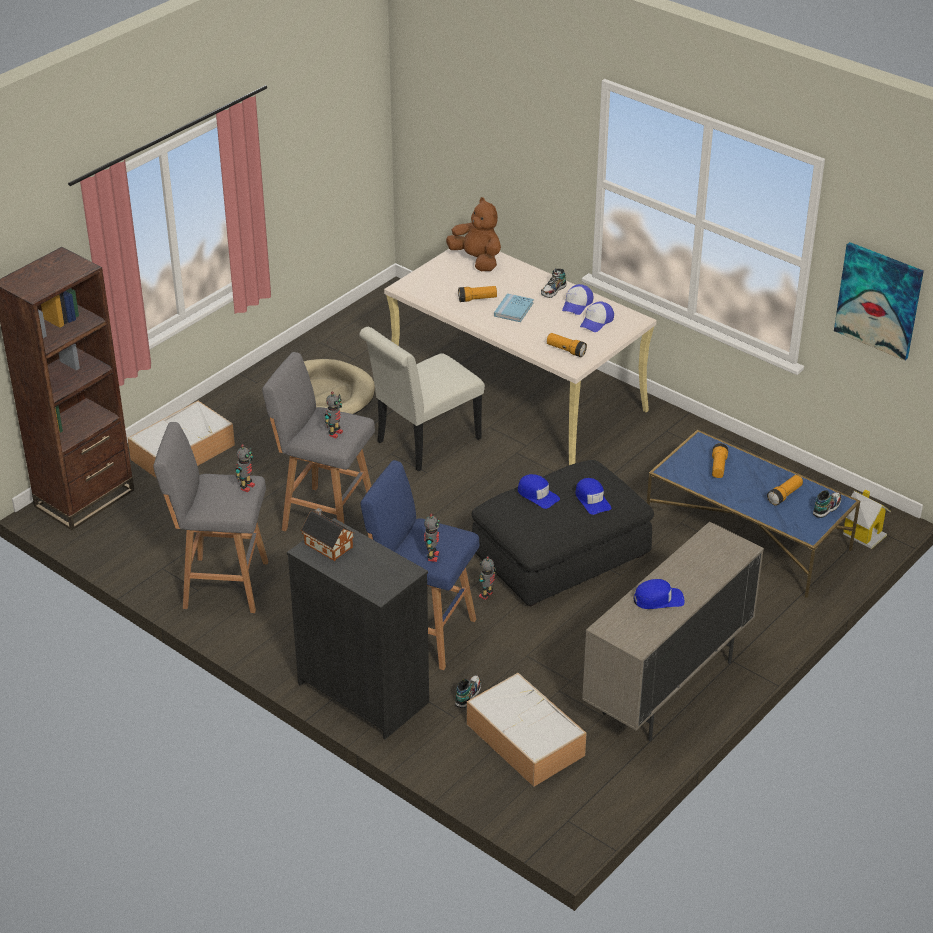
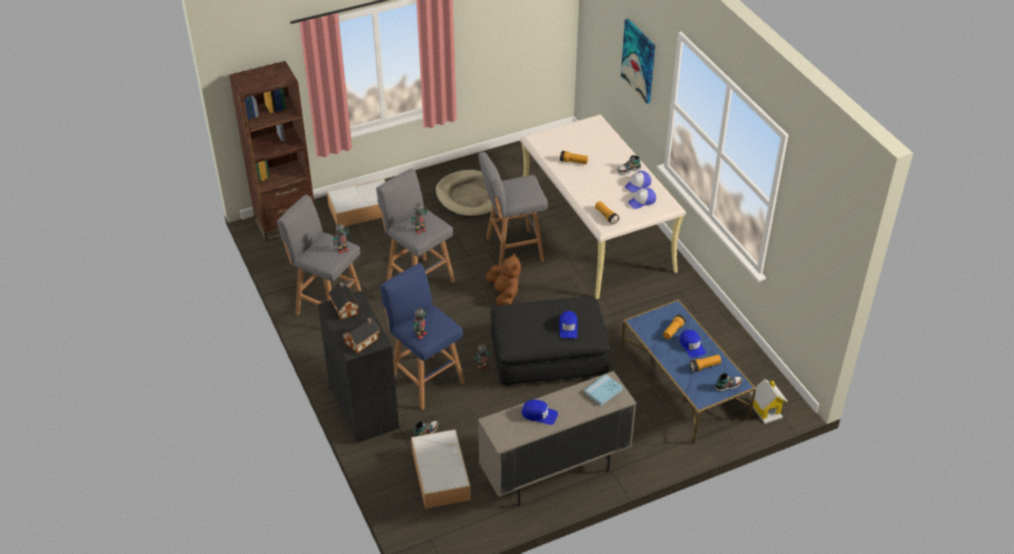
camera: 25 degrees right, 5 degrees up
white chair [359,327,485,471] -> grey stool [478,152,548,266]
brown plush toy [446,197,501,271] -> brown plush toy moved to [486,253,521,306]
blue book [494,293,534,322] -> blue book moved to [584,374,623,406]
blue cap [518,474,560,509] -> blue cap moved to [679,330,706,358]
picture [834,242,924,361] -> picture moved to [621,19,655,104]
none -> toy house [342,317,380,353]

